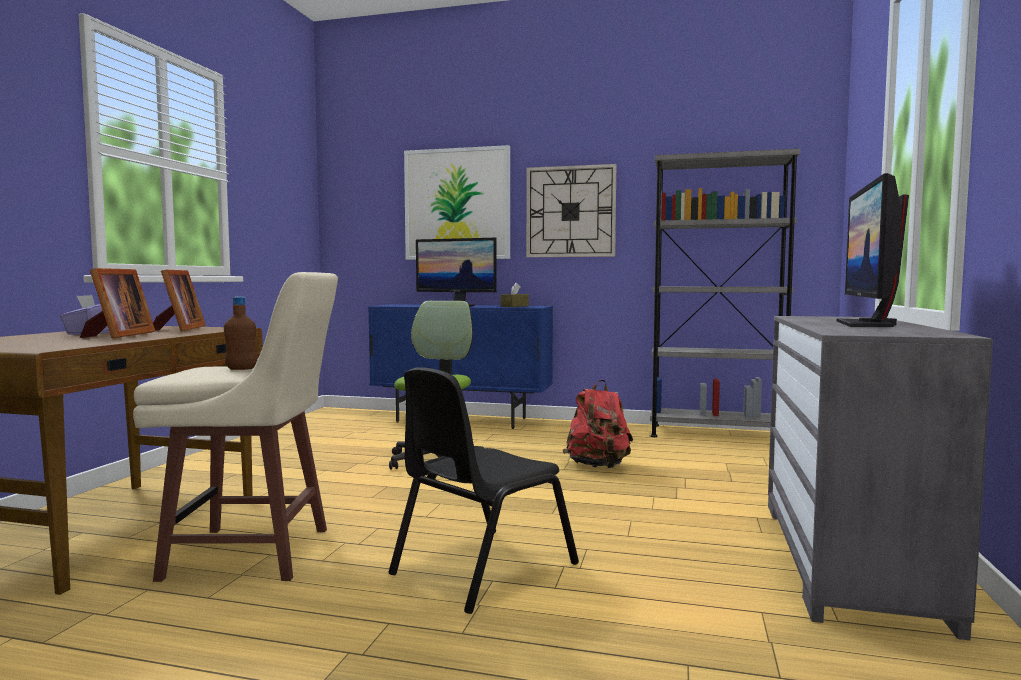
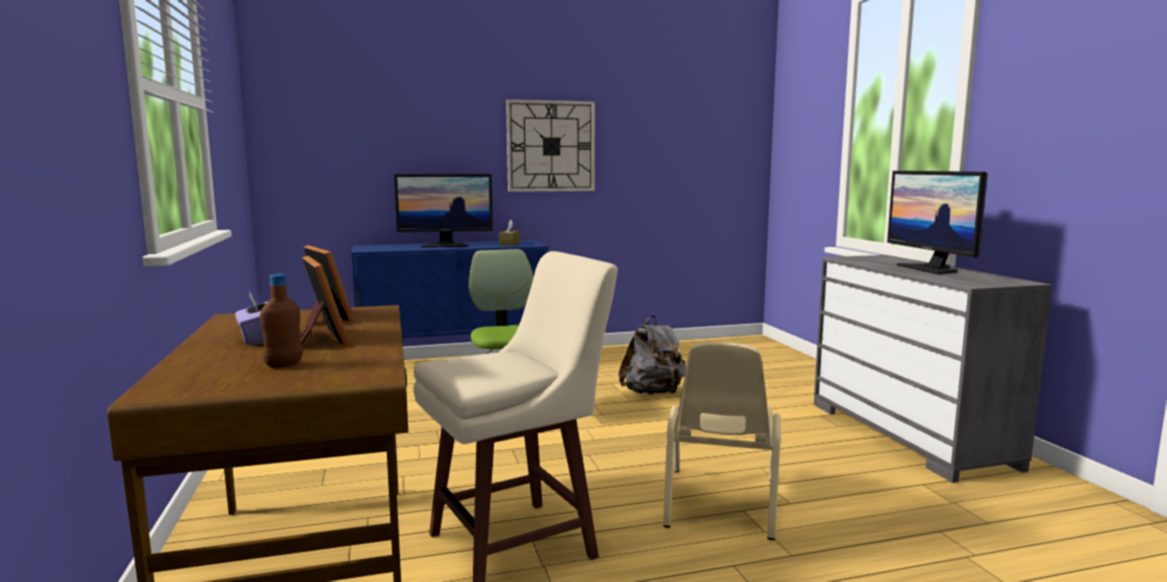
camera: 30 degrees left, 5 degrees up
brown bottle [224,297,257,370] -> brown bottle moved to [260,274,303,368]
black chair [389,367,579,614] -> beige chair [663,342,781,540]
picture [404,145,510,260] -> none
red backpack [563,380,633,468] -> grey backpack [619,315,686,395]
grey bookcase [650,149,800,437] -> none

